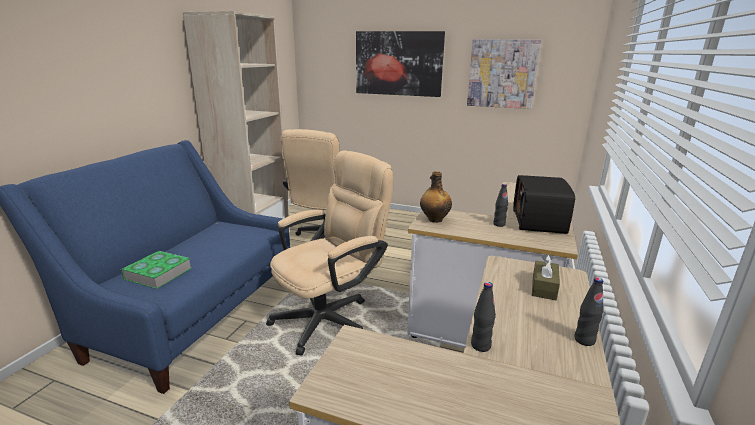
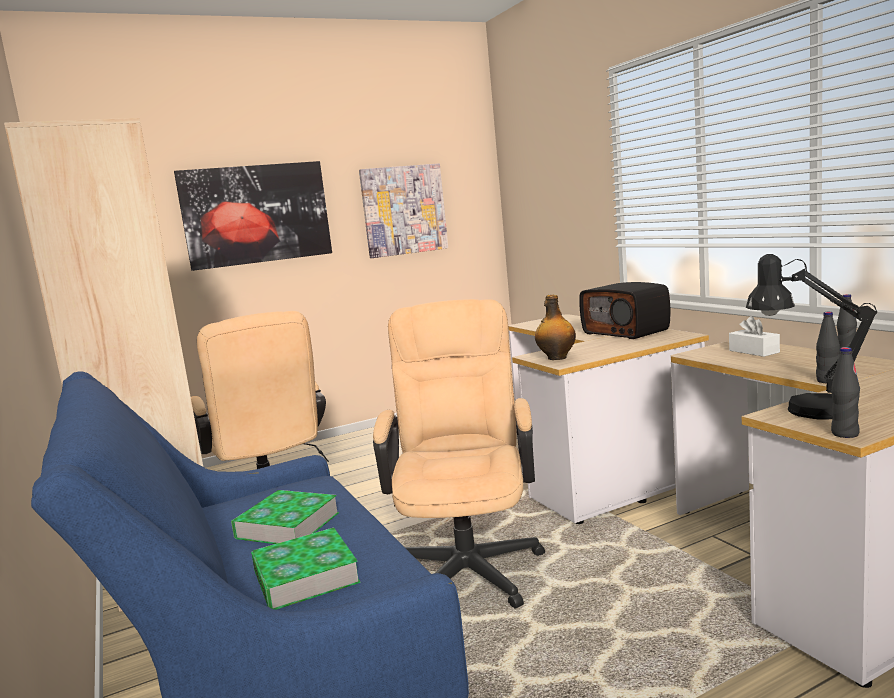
camera: 45 degrees left, 10 degrees down
black bottle [493,184,508,227] -> black bottle moved to [831,347,860,438]
brown tissue box [532,254,560,300] -> white tissue box [729,316,780,357]
none -> book [231,490,339,544]
none -> black table lamp [746,254,877,419]

